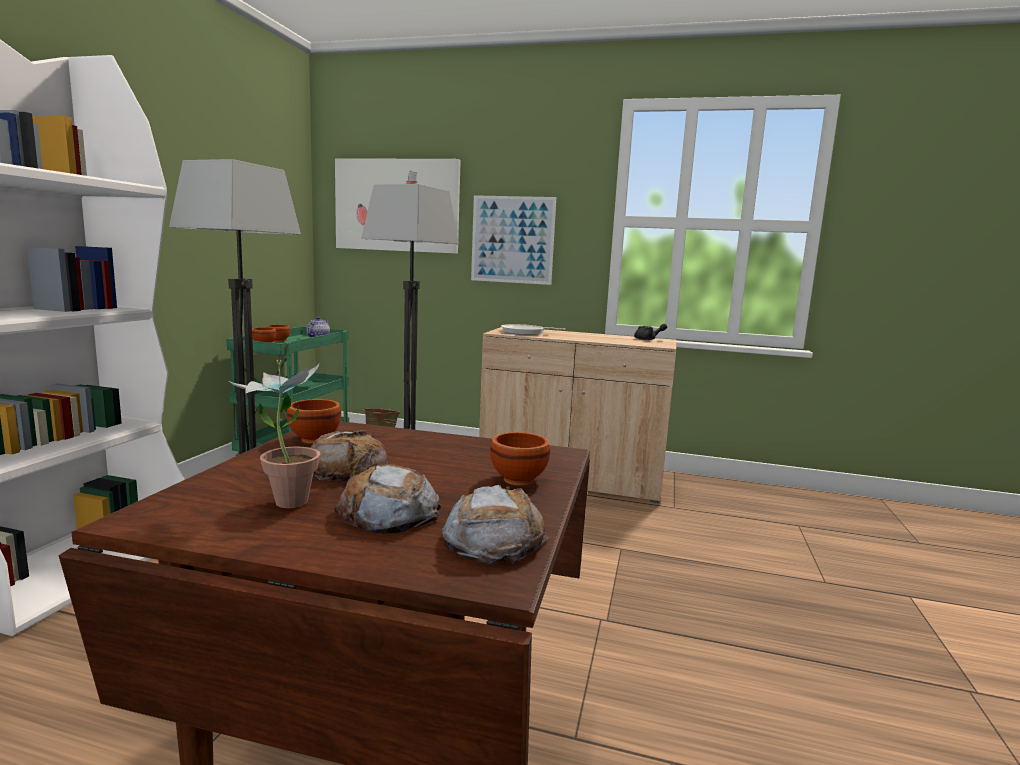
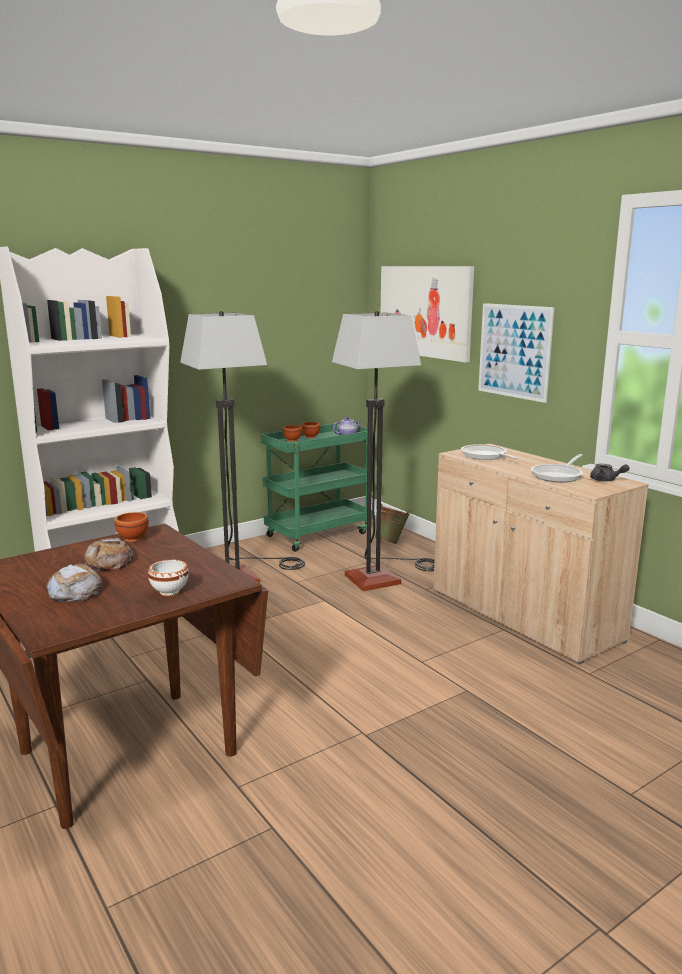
camera: 40 degrees right, 5 degrees up
potted plant [229,360,320,508] -> none
bread [442,485,549,565] -> none
brown bowl [490,432,550,485] -> white bowl [148,560,189,596]
none -> frying pan [531,454,583,482]

